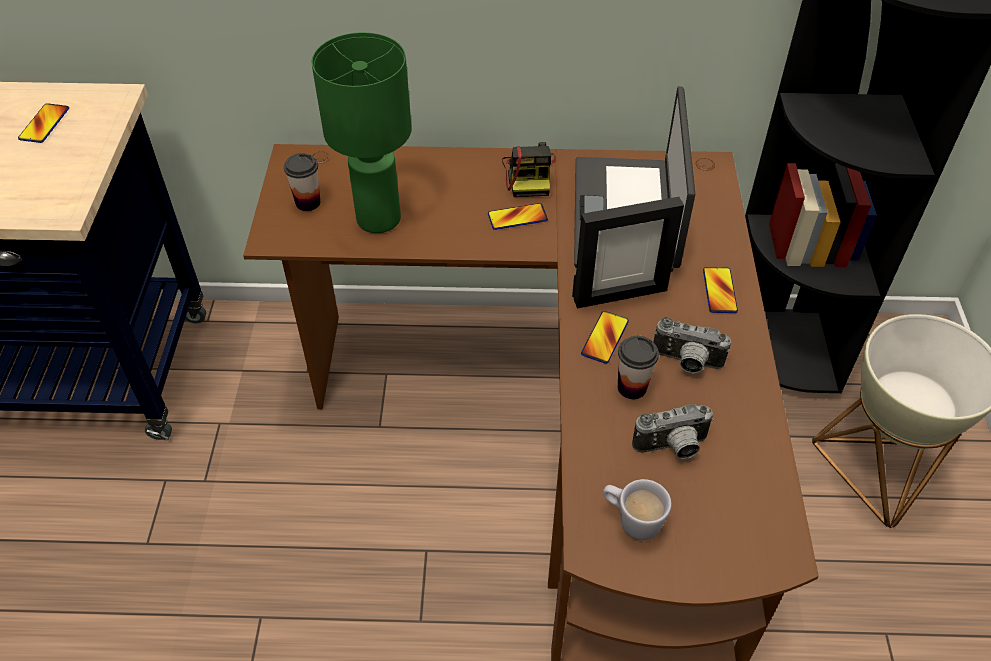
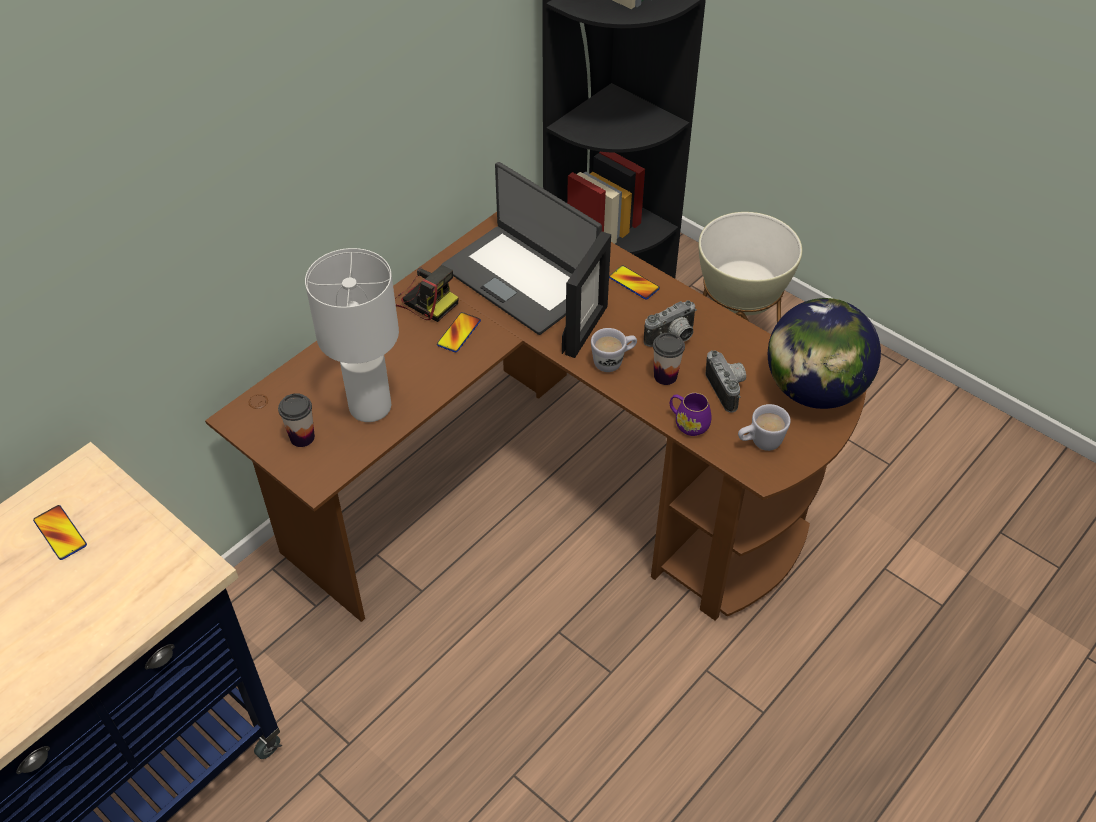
camera: 50 degrees left, 0 degrees up
green table lamp [312,32,412,233] -> white table lamp [305,248,399,422]
phone [581,311,629,364] -> white mug [591,328,637,372]
camera [632,404,714,459] -> camera turned 45 degrees counterclockwise [706,350,746,413]
none -> purple mug [670,393,711,436]
none -> globe [768,298,881,409]

